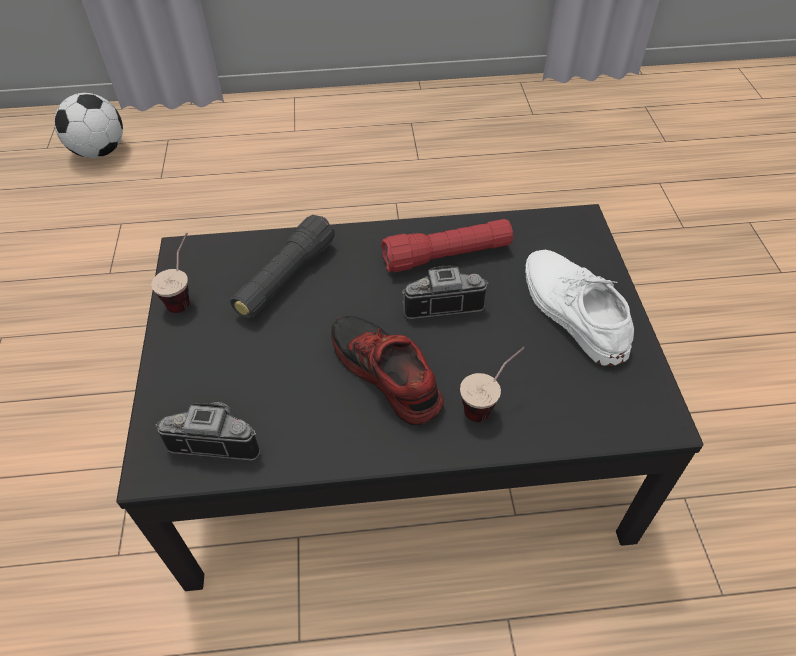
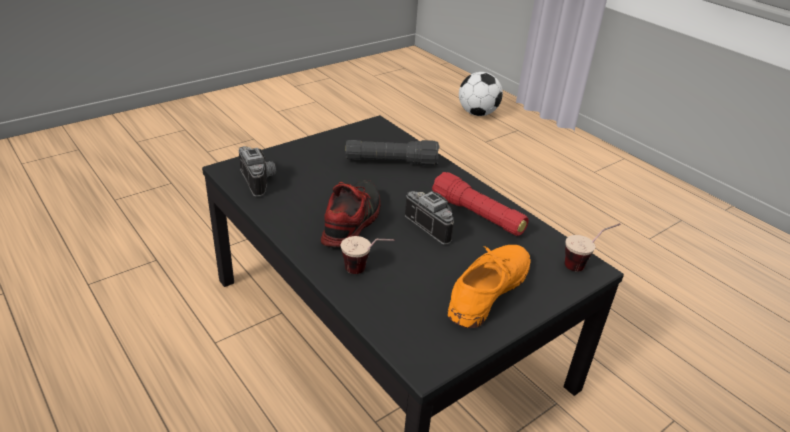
camera: 55 degrees right, 15 degrees down
cup [151,233,190,313] -> cup moved to [565,223,621,272]
white shoe [525,250,634,366] -> orange shoe [448,245,531,328]

